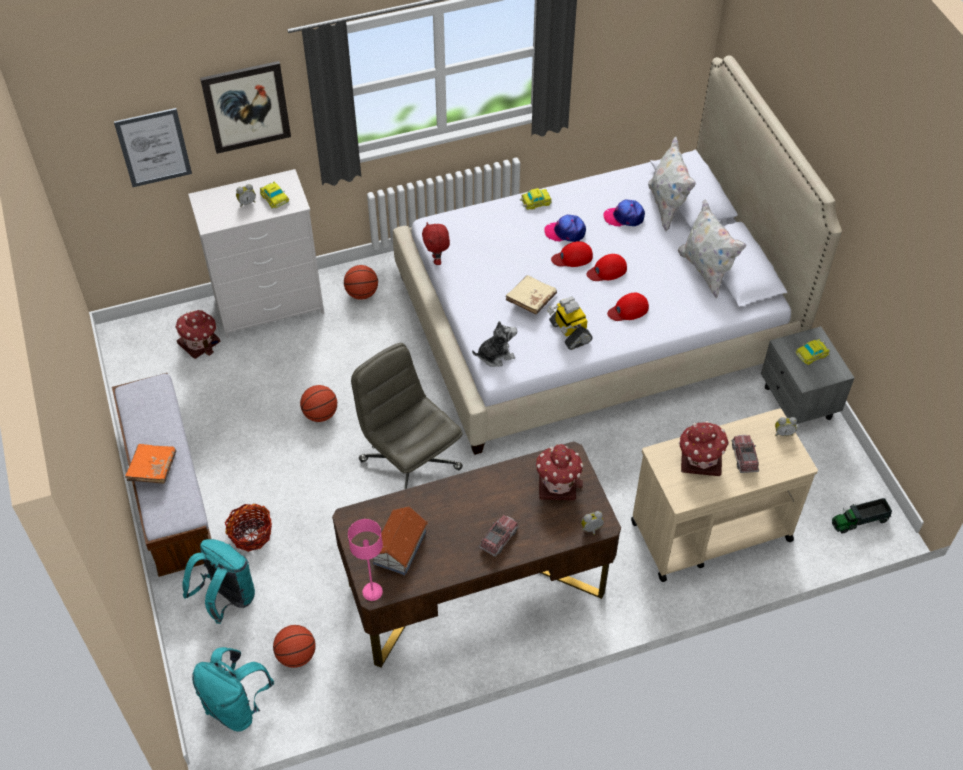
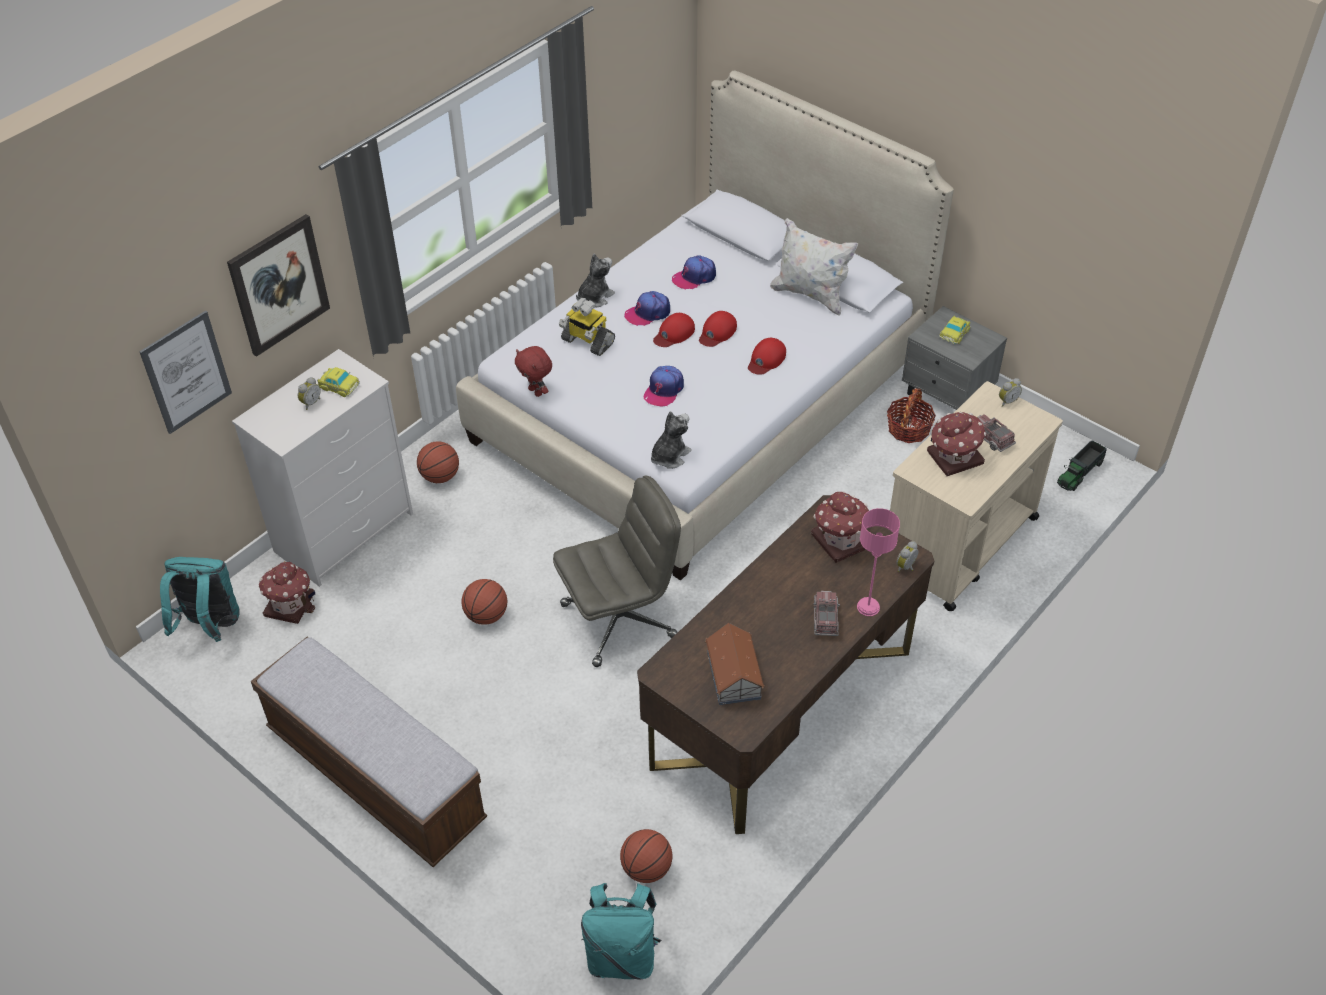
camera: 30 degrees left, 5 degrees down
orange book [125,444,176,484] -> none
turquoise backpack [183,539,255,624] -> turquoise backpack moved to [160,557,240,642]
basket [225,504,272,552] -> basket moved to [887,389,936,443]
pink table lamp [348,519,383,601] -> pink table lamp moved to [857,508,900,616]
grey office chair [351,343,463,490] -> grey office chair turned 135 degrees clockwise [553,476,681,667]
beige book [506,275,557,314] -> cap [644,366,684,407]
toy car [520,188,552,210] -> plush toy [576,254,615,307]
toy robot [547,296,592,350] -> toy robot moved to [559,298,615,356]
white pillow [648,136,696,232] -> none

